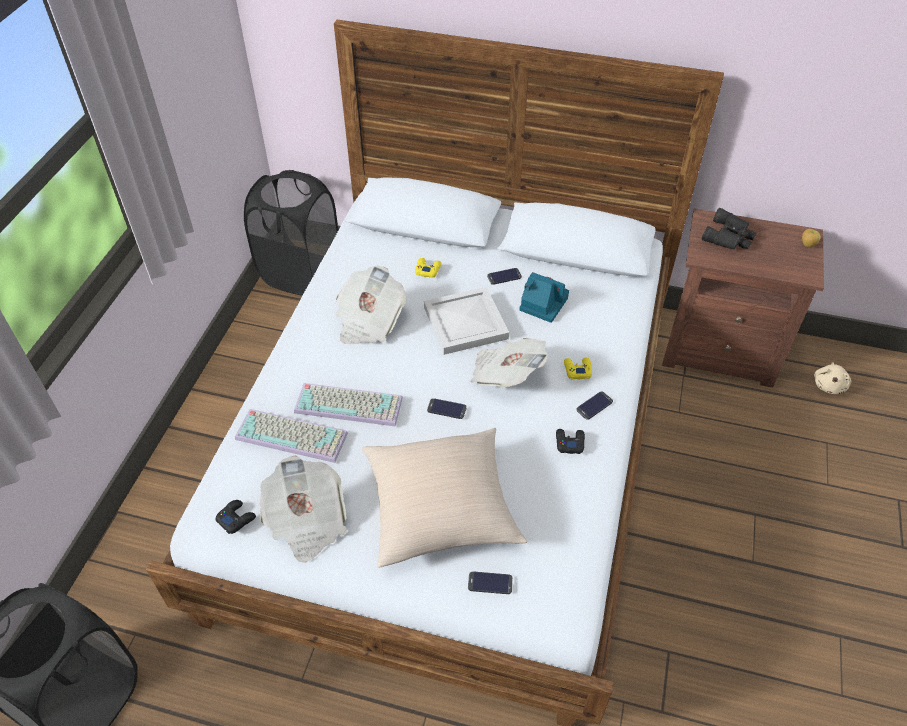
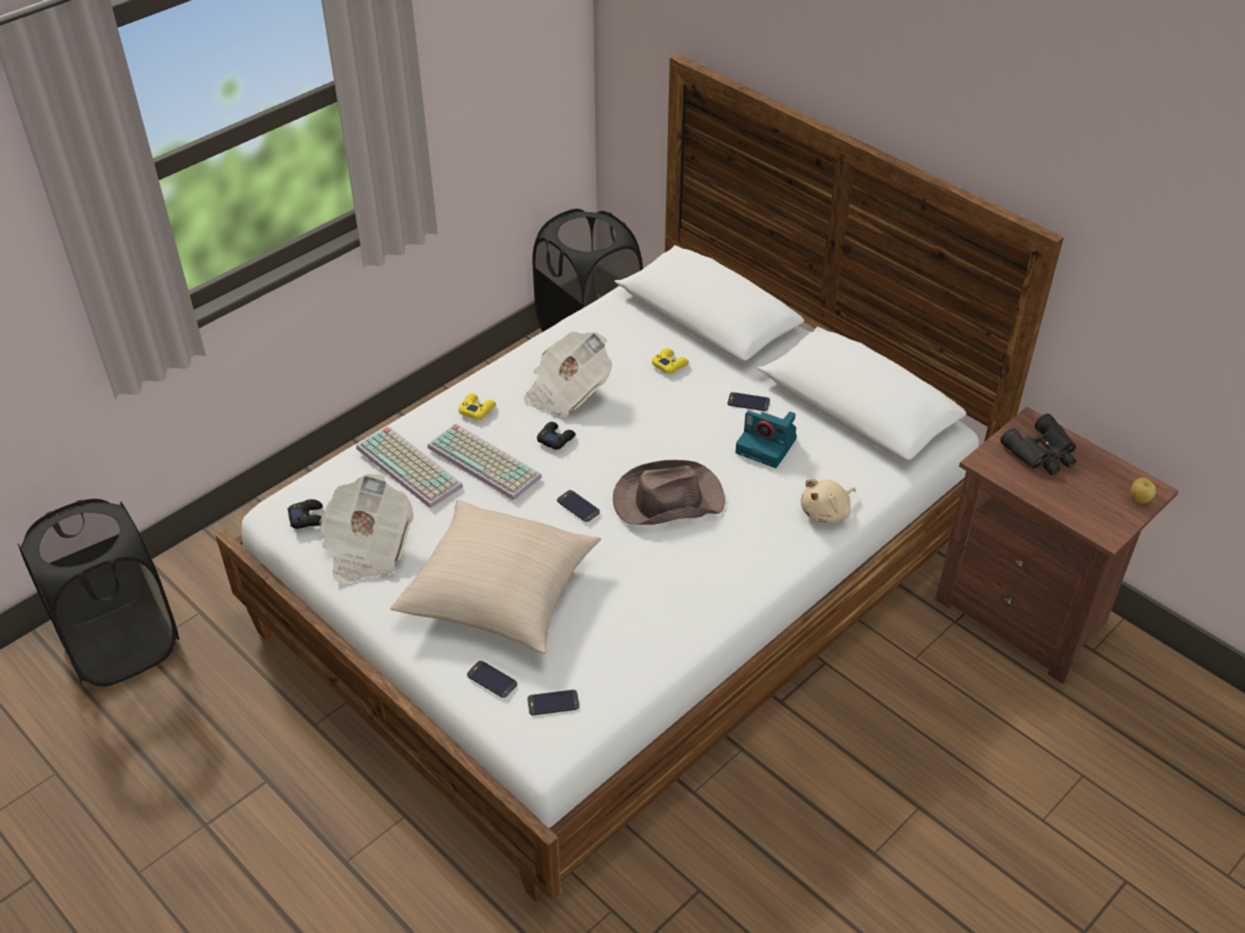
camera: 30 degrees right, 5 degrees down
white tray [424,287,509,355] -> none
newspaper [471,338,548,387] -> brown hat [613,460,725,525]
camera [519,272,569,323] -> camera turned 150 degrees clockwise [735,410,797,468]
black game controller [556,429,585,454] -> black game controller moved to [537,422,576,450]
yellow game controller [564,358,592,379] -> yellow game controller moved to [459,394,496,420]
phone [576,391,613,420] -> phone moved to [527,690,579,715]
beige plush toy [814,362,851,394] -> beige plush toy moved to [801,478,856,523]

